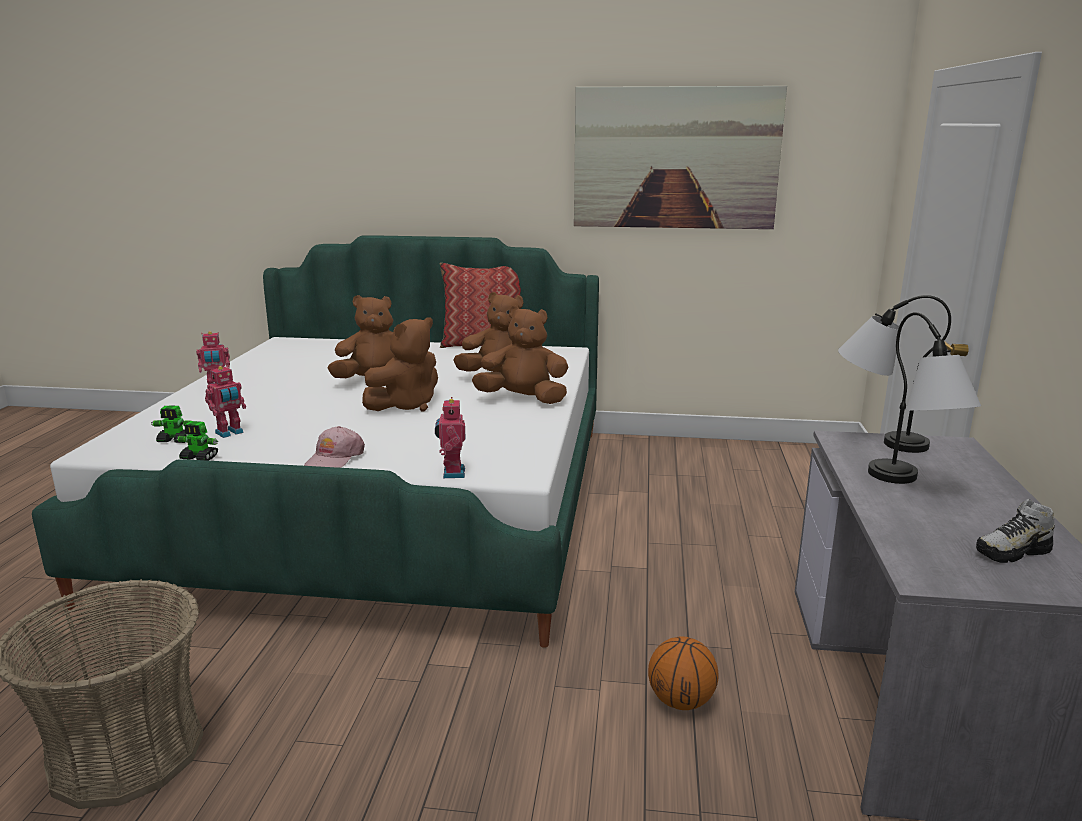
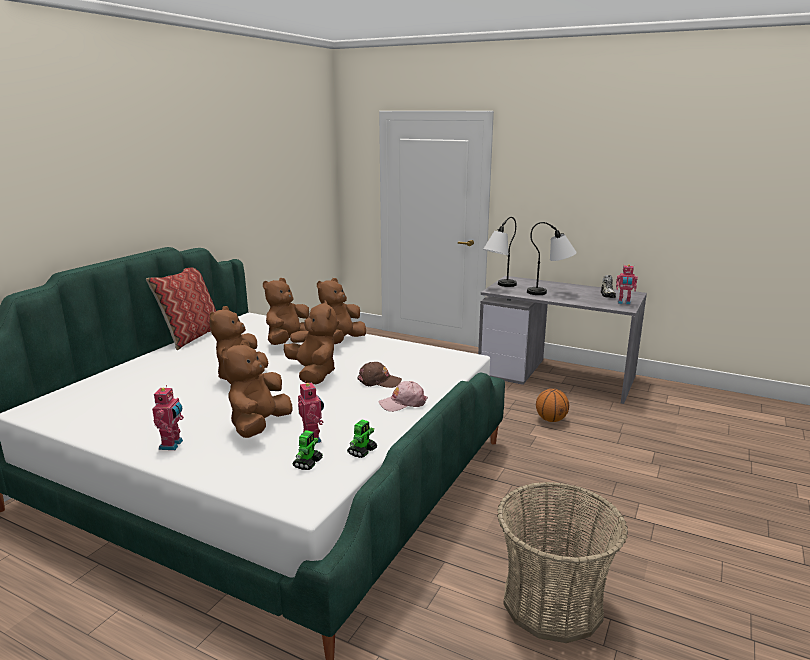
camera: 70 degrees left, 0 degrees up
pink cap [304,426,365,468] -> pink cap turned 120 degrees clockwise [378,381,428,412]
toy robot [435,397,465,478] -> toy robot moved to [616,264,638,305]
picture [574,86,787,229] -> none
none -> brown plush toy [221,340,293,438]
none -> brown cap [357,362,402,388]

